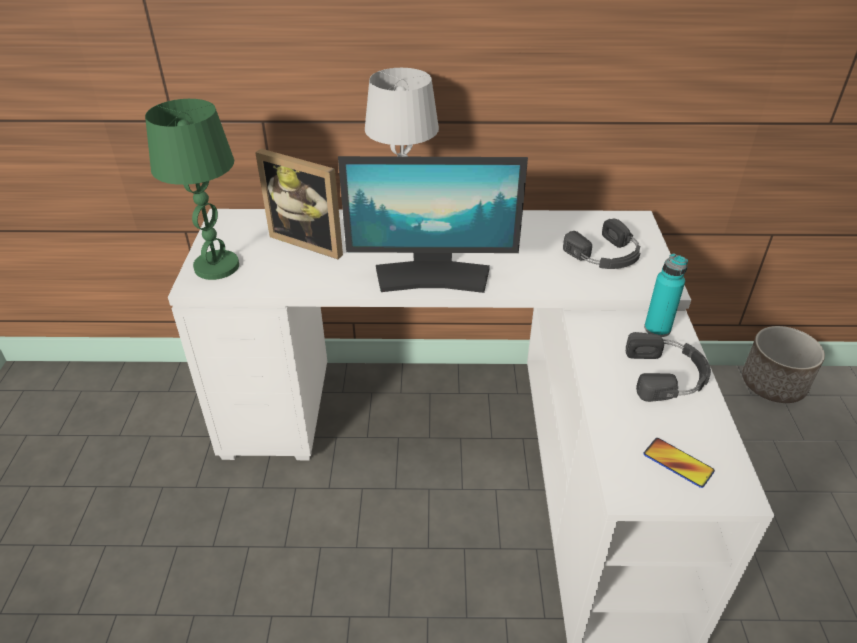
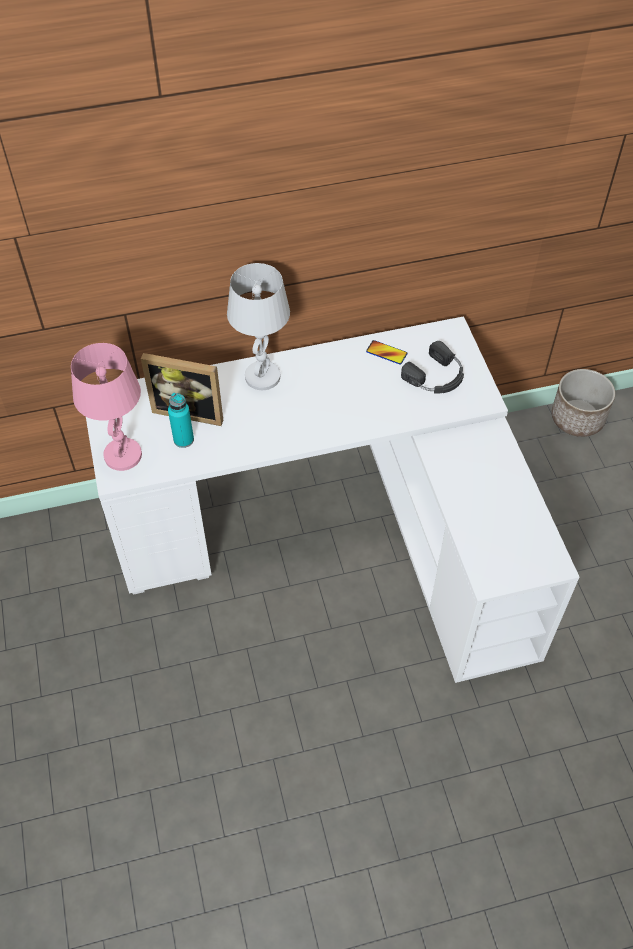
camera: 15 degrees left, 15 degrees up
green table lamp [145,99,239,280] -> pink table lamp [71,343,142,471]
monitor [338,156,528,293] -> none
black headphones [626,332,711,402] -> none
phone [643,438,715,488] -> phone moved to [366,340,408,365]
turquoise bottle [644,253,688,337] -> turquoise bottle moved to [168,392,194,448]

